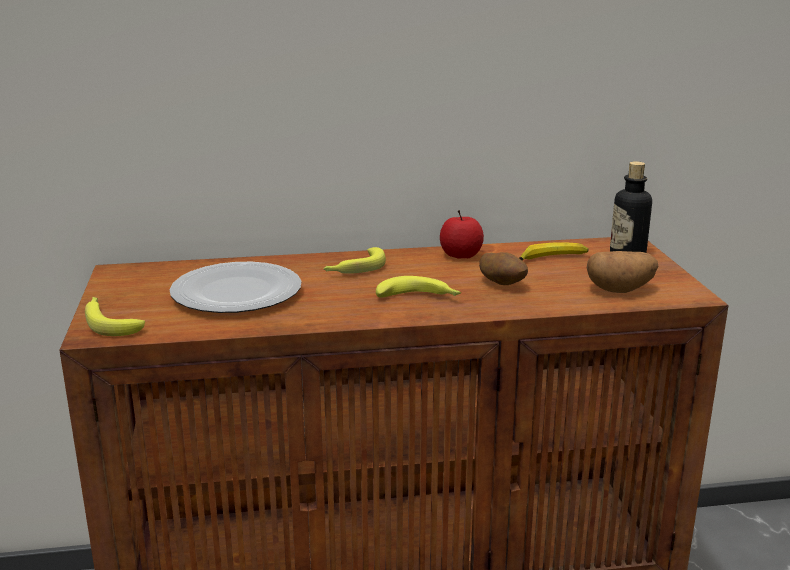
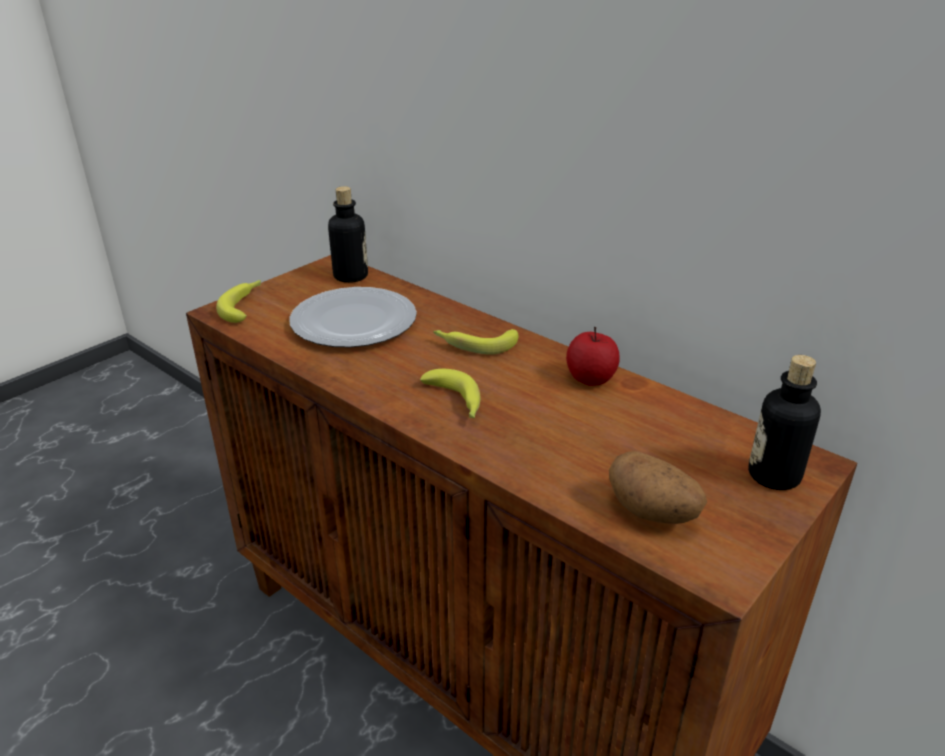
camera: 50 degrees right, 10 degrees up
potato [479,252,528,285] -> none
banana [519,242,589,261] -> none
none -> bottle [328,186,368,283]

